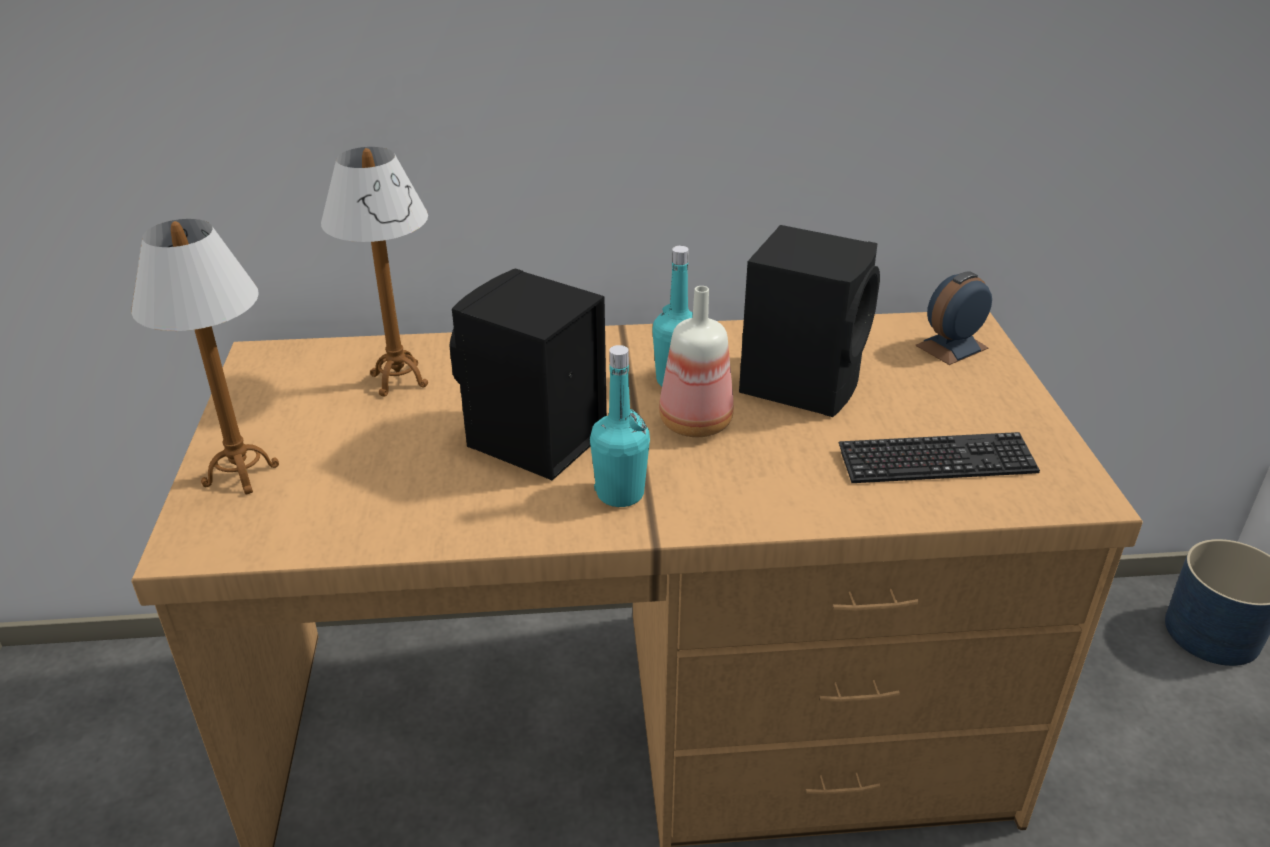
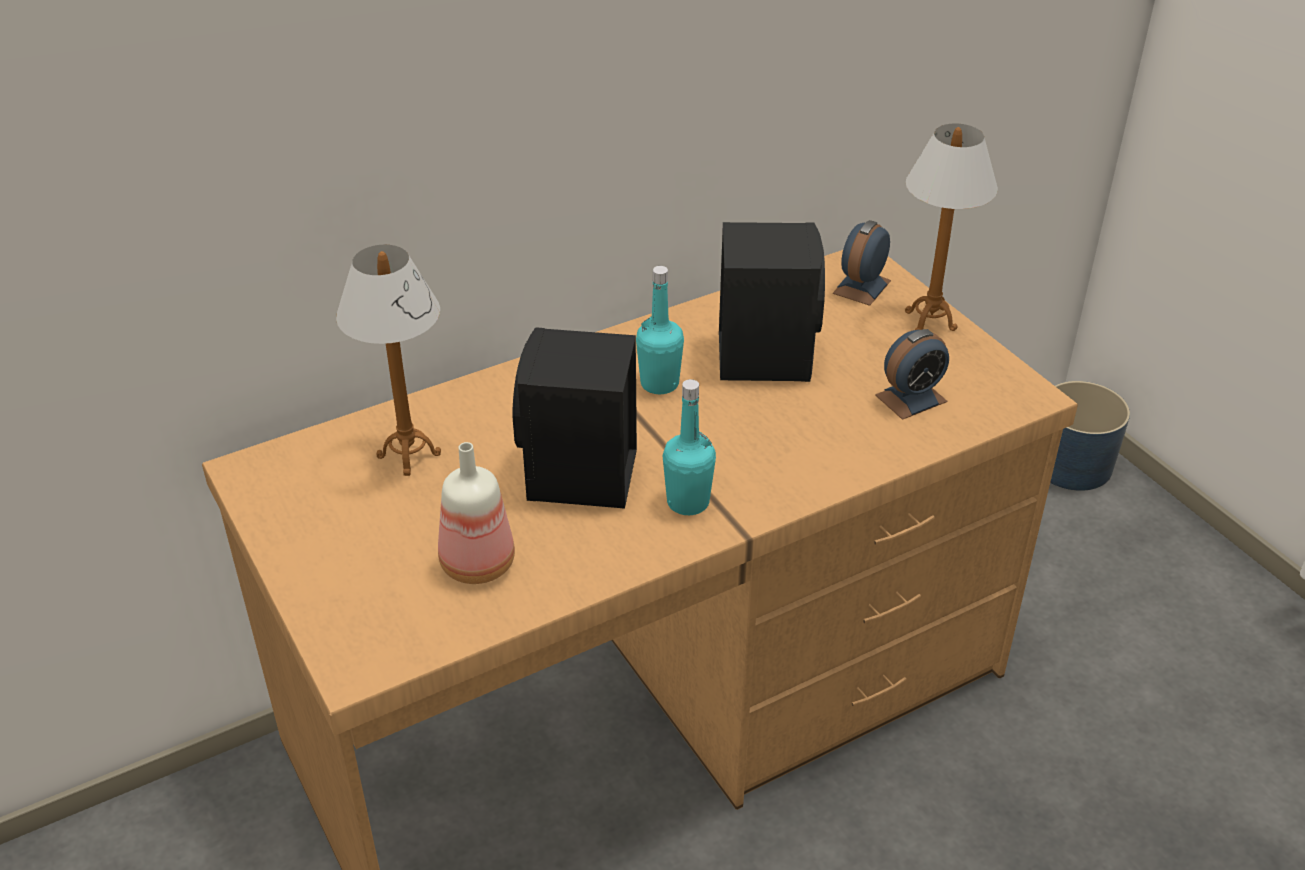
camera: 25 degrees left, 5 degrees up
table lamp [131,219,279,494] -> table lamp moved to [905,124,998,331]
bottle [659,286,734,437] -> bottle moved to [438,442,515,584]
keyboard [839,432,1040,483] -> alarm clock [875,329,949,420]

